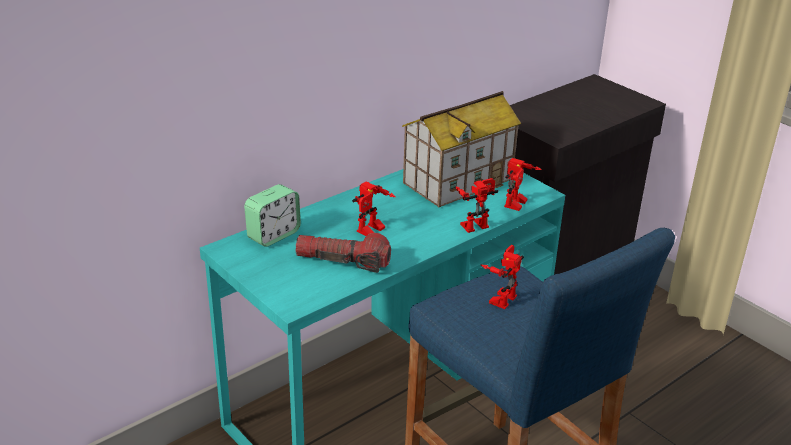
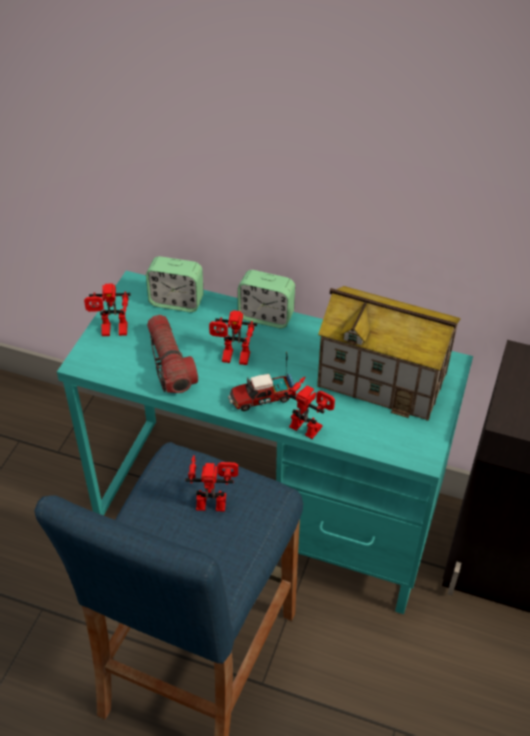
camera: 60 degrees right, 15 degrees up
toy robot [504,158,542,211] -> toy robot moved to [84,283,131,336]
none -> toy truck [228,351,296,411]
none -> alarm clock [238,270,295,328]

